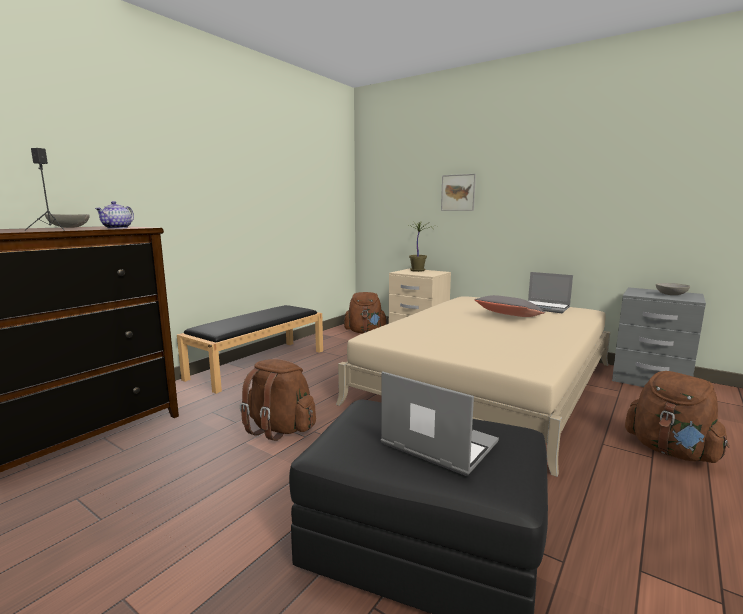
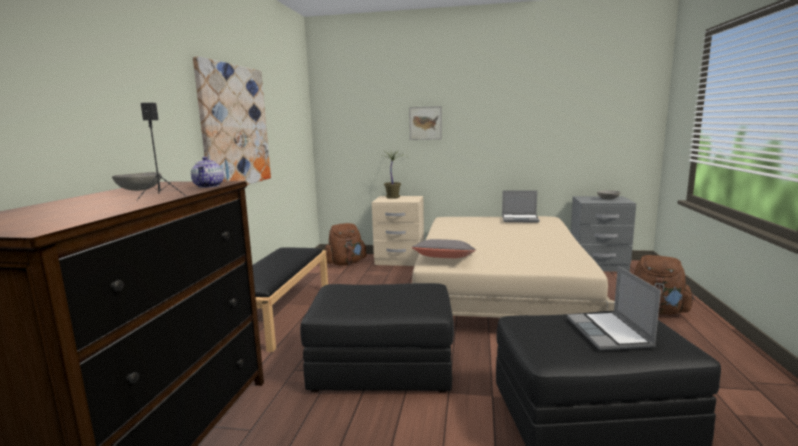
camera: 25 degrees left, 0 degrees up
brown backpack [240,359,316,441] -> black ottoman [300,283,454,392]
laptop [381,371,499,476] -> laptop turned 105 degrees counterclockwise [567,266,661,350]
grey pillow [474,295,545,317] -> grey pillow moved to [412,239,476,258]
none -> picture [193,56,271,185]

